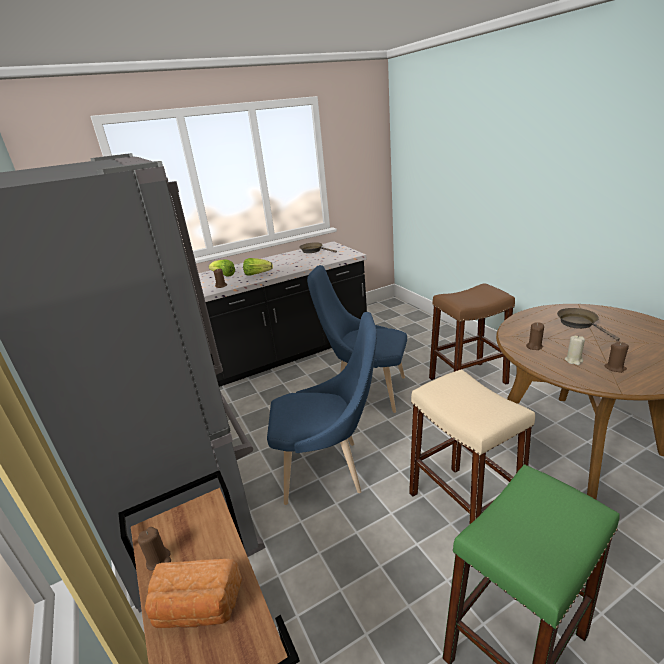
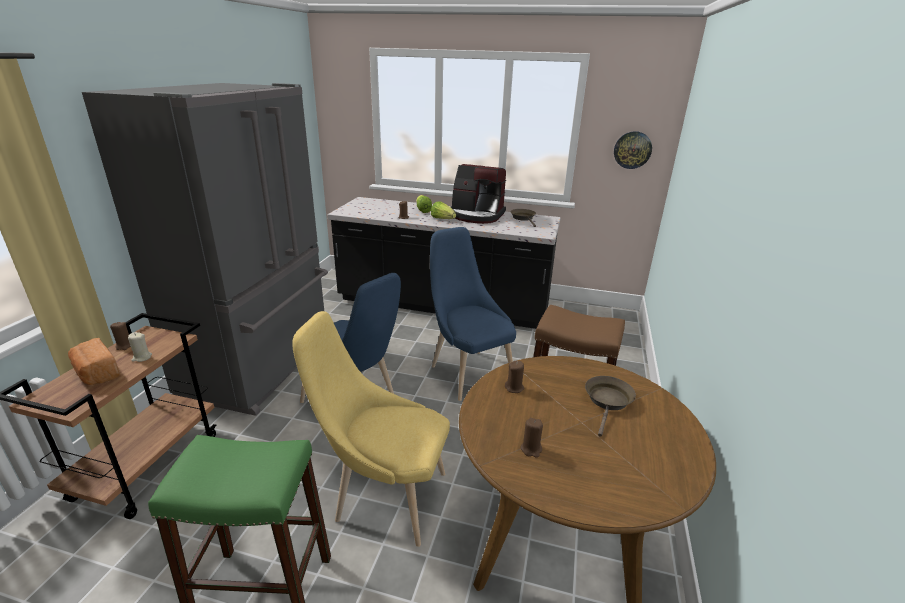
camera: 40 degrees right, 0 degrees up
beige stool [409,369,535,525] -> yellow chair [292,311,450,547]
beige candle [565,335,585,365] -> beige candle moved to [128,332,152,362]
none -> coffee machine [451,164,506,224]
none -> wall clock [614,131,652,169]

